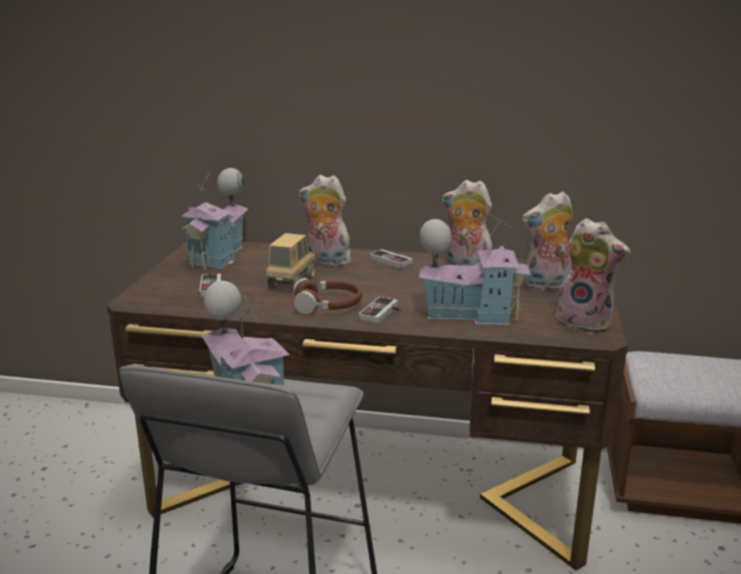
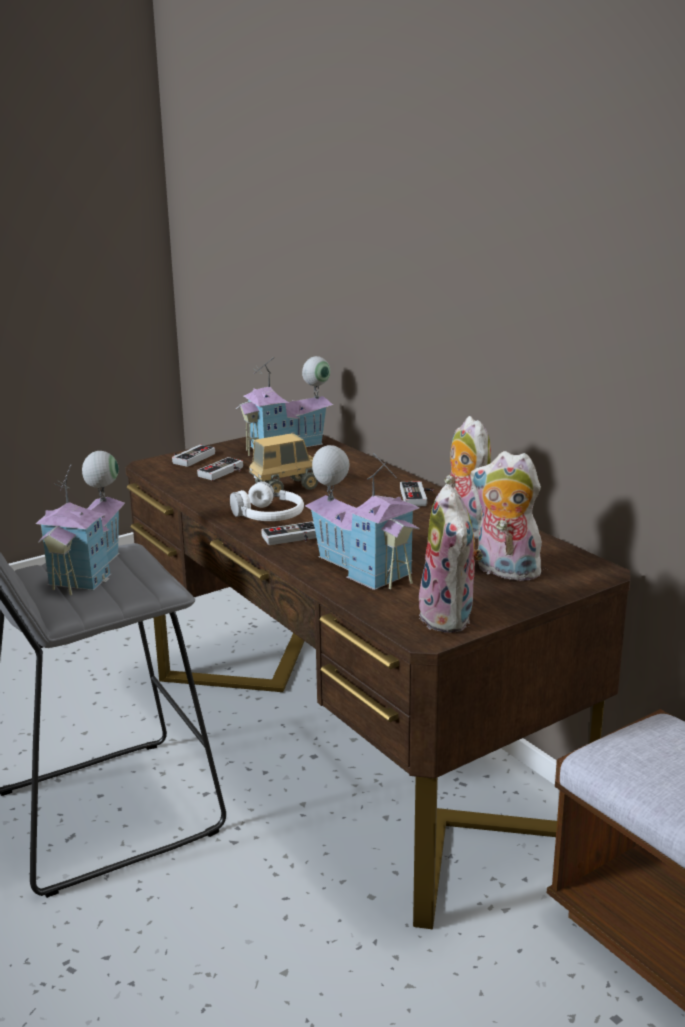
camera: 45 degrees right, 0 degrees up
brown headphones [293,278,362,314] -> white headphones [230,481,304,521]
plush toy [299,175,351,267] -> none
none -> game controller [172,445,215,467]

